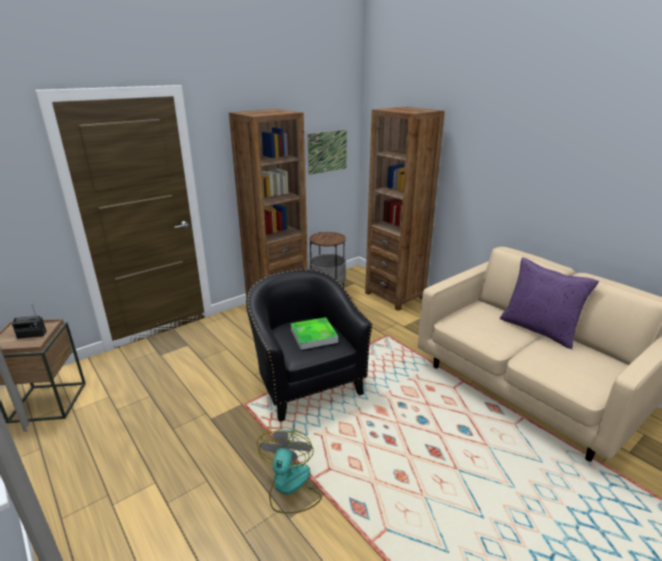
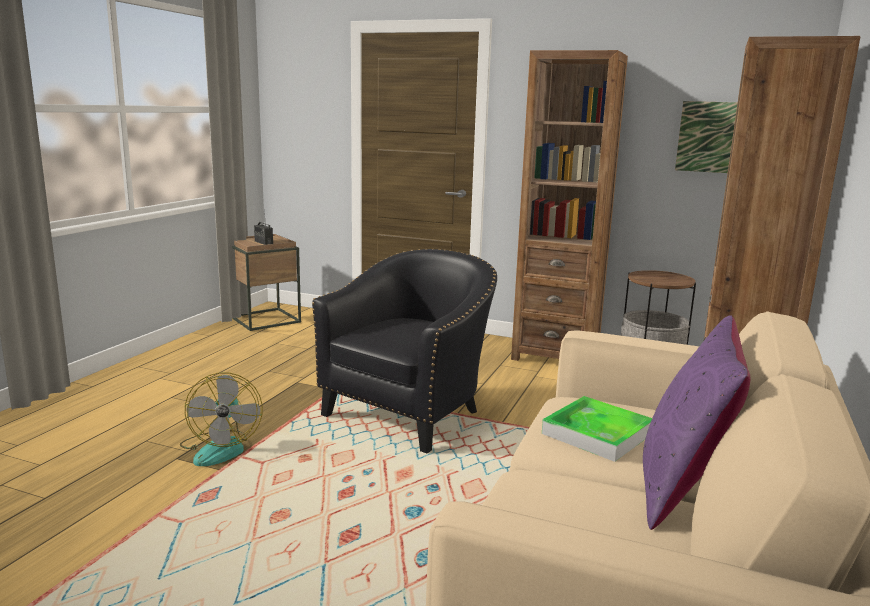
camera: 60 degrees right, 10 degrees down
fan [257,427,322,514] -> fan turned 105 degrees clockwise [180,372,263,466]
tray [291,317,338,350] -> tray moved to [542,396,652,462]

